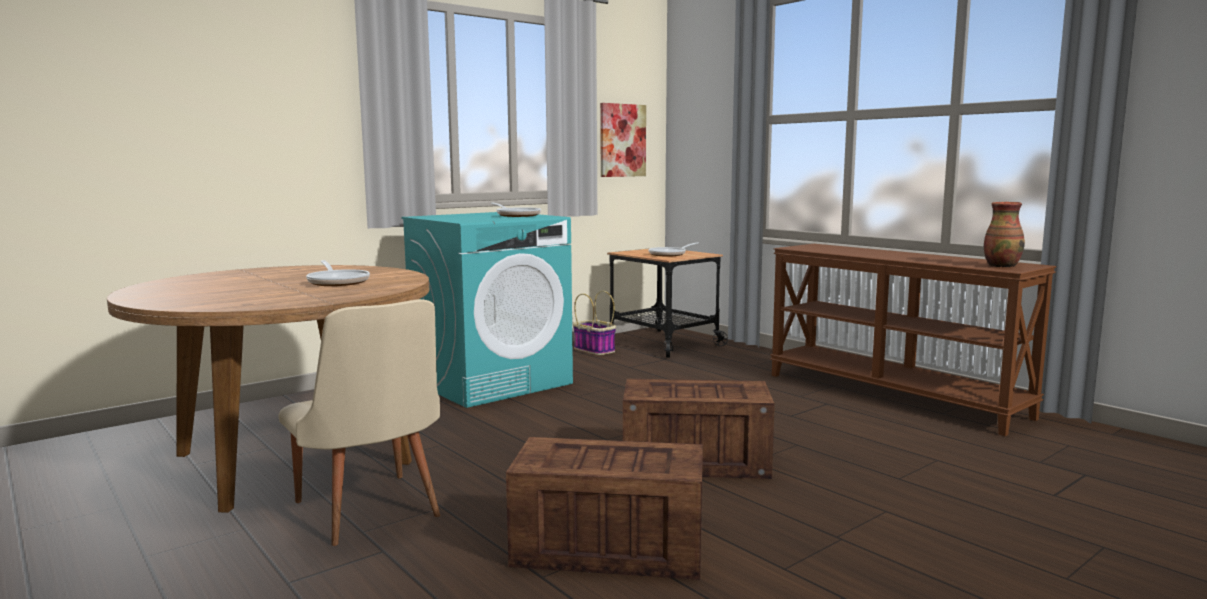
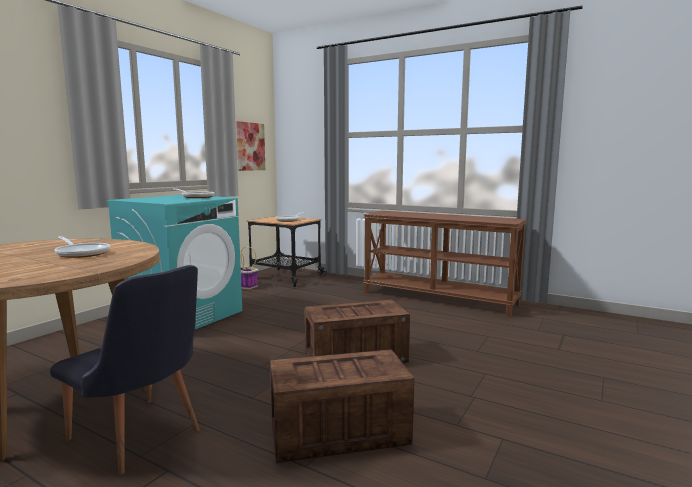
camera: 20 degrees left, 0 degrees up
beige chair [278,299,440,546] -> black chair [50,265,200,475]
vase [984,202,1025,268] -> none

